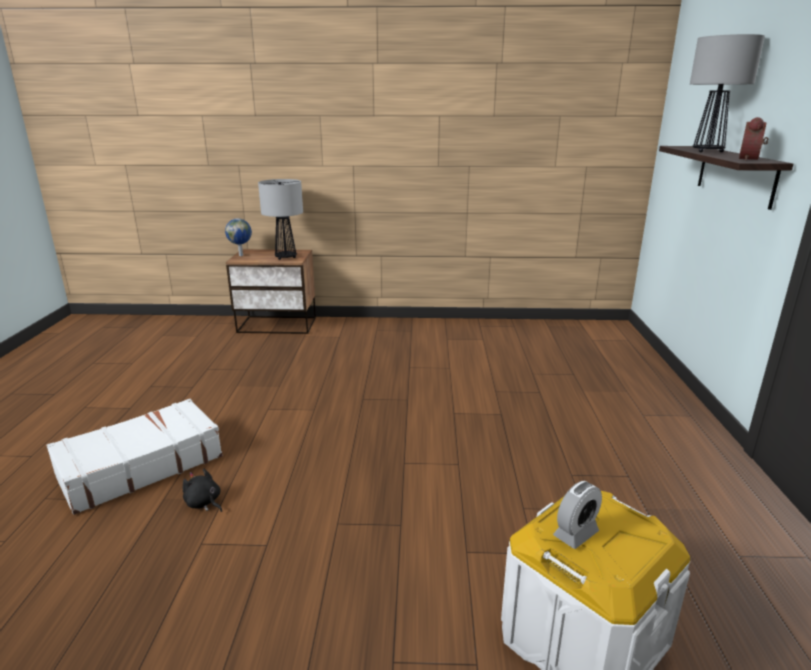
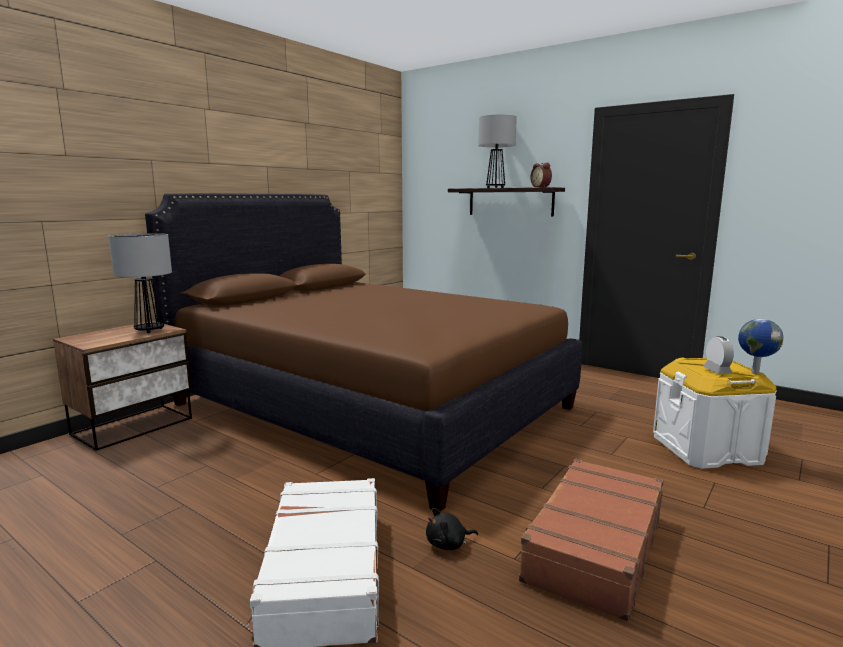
camera: 55 degrees left, 10 degrees down
globe [225,218,252,256] -> globe moved to [738,319,783,374]
none -> brown bed [145,193,582,511]
none -> brown suitcase [517,459,664,621]

